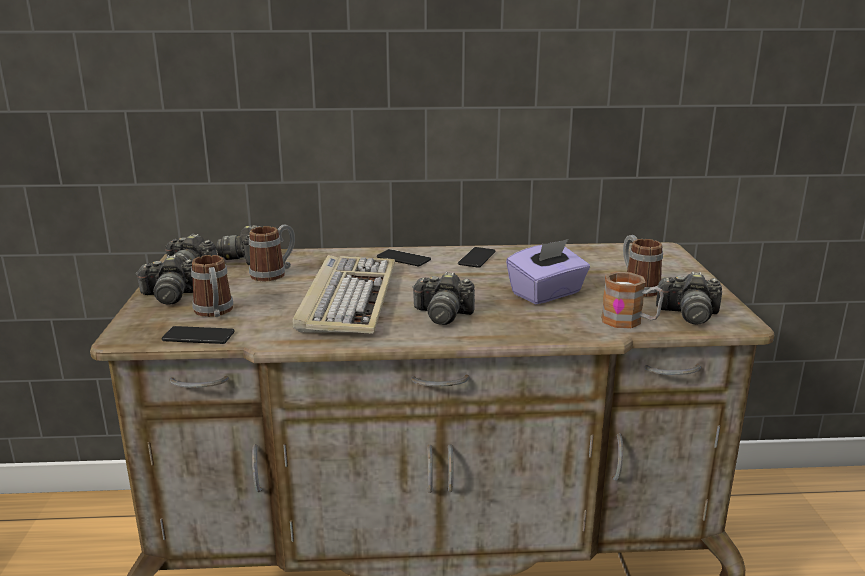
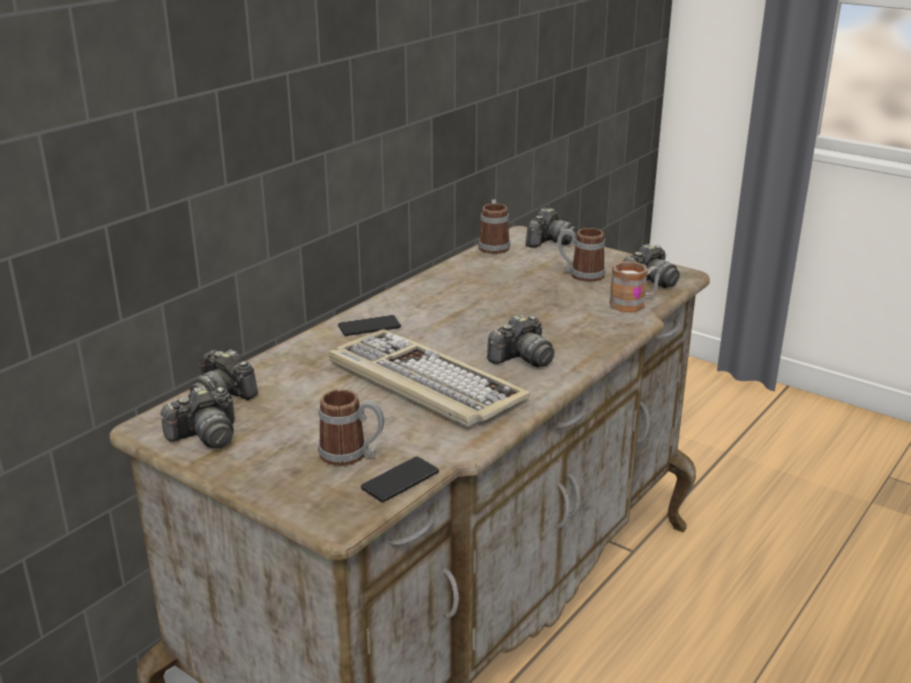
camera: 50 degrees left, 5 degrees up
camera [137,255,193,305] -> camera moved to [526,208,578,248]
mug [249,224,295,281] -> mug moved to [478,199,510,254]
phone [458,247,496,268] -> none
purple tissue box [506,239,590,304] -> none

